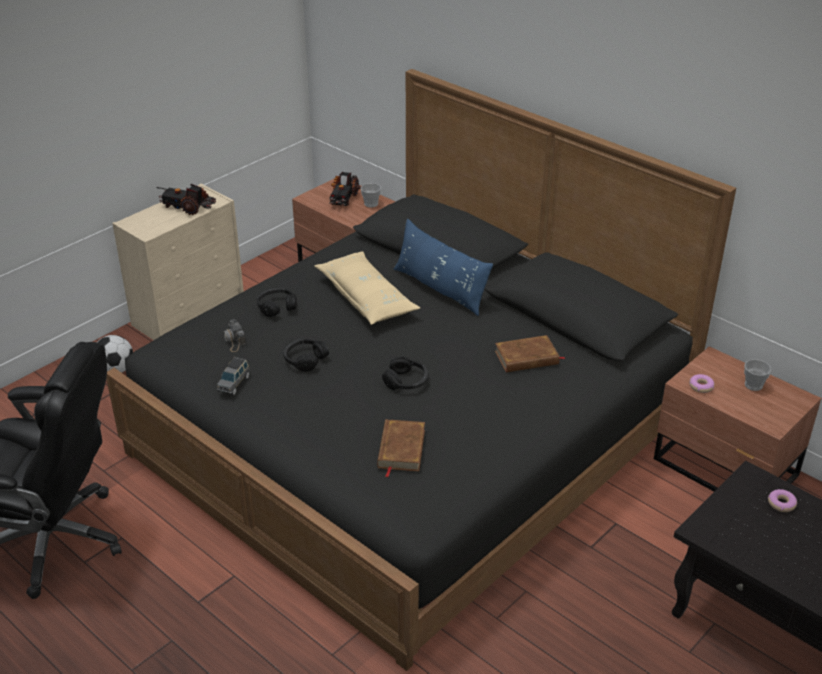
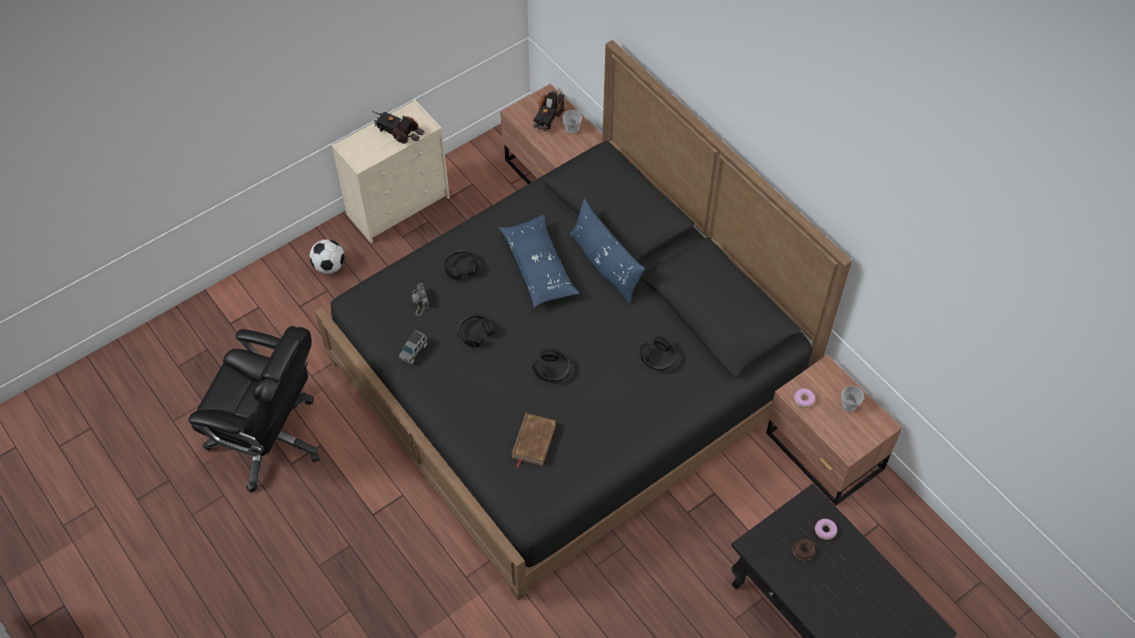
camera: 10 degrees right, 20 degrees up
beige pillow [314,251,420,325] -> blue pillow [499,215,579,308]
brown book [495,335,566,372] -> black headphones [640,336,677,371]
none -> donut [793,539,816,561]

